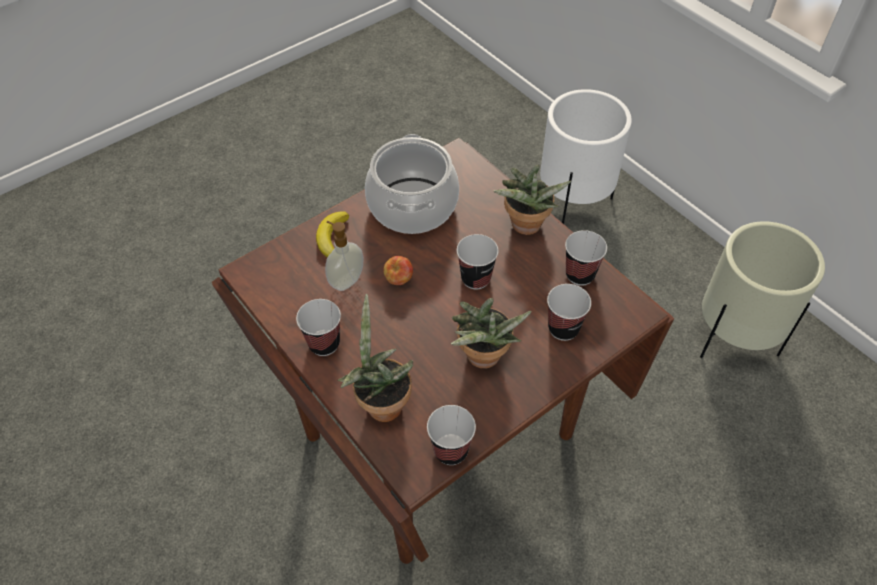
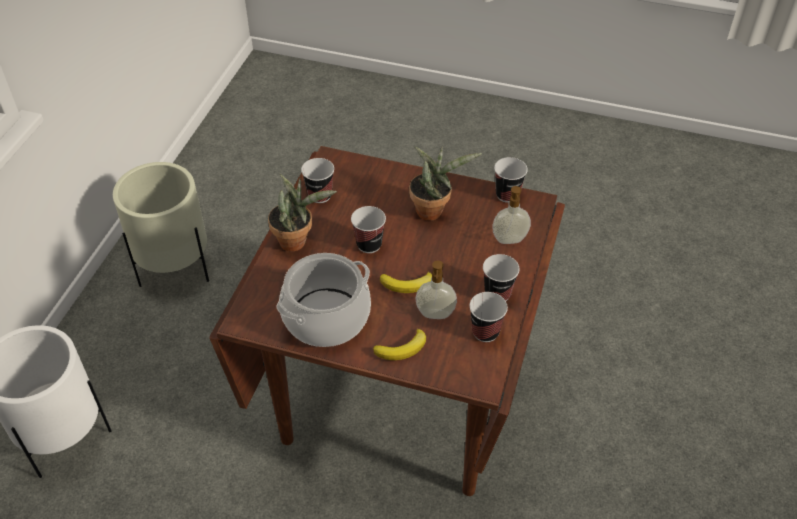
camera: 125 degrees left, 5 degrees down
potted plant [337,294,413,422] -> soap dispenser [492,186,531,244]
apple [383,256,413,285] -> banana [380,272,432,293]
cup [547,284,591,341] -> cup moved to [469,292,508,342]

